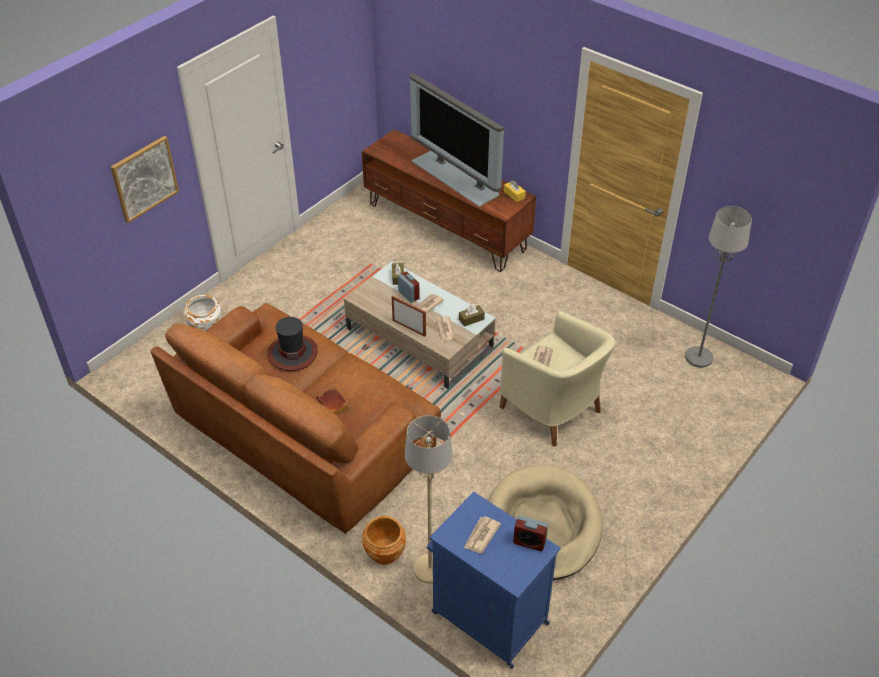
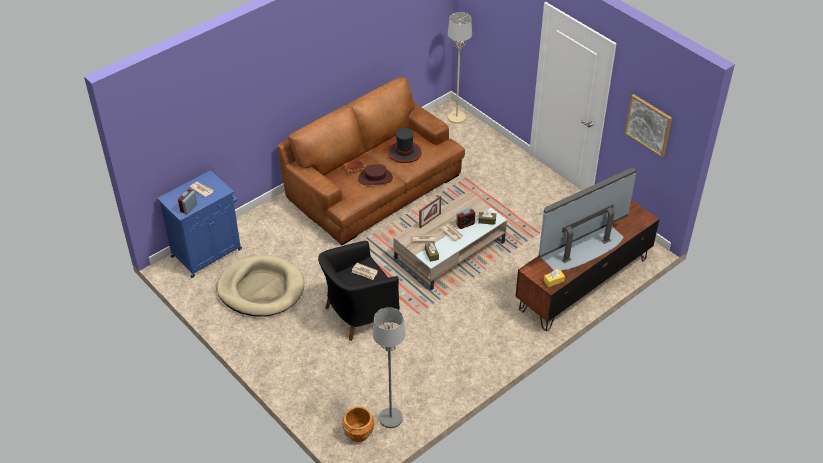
camera: 100 degrees right, 0 degrees up
picture [111,136,179,223] -> picture moved to [625,94,672,157]
white planter [184,295,221,331] -> none
brown planter [362,516,406,565] -> brown planter moved to [342,406,374,442]
beige floor lamp [405,415,452,584] -> beige floor lamp moved to [448,12,472,124]
beige armchair [500,311,615,446] -> black armchair [318,241,400,341]
none -> brown hat [358,164,393,185]

